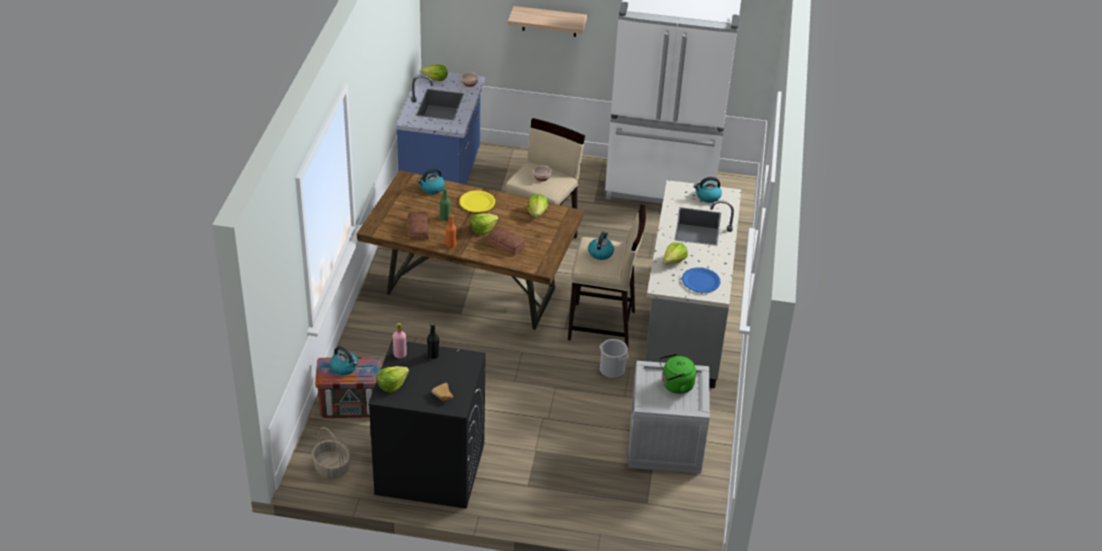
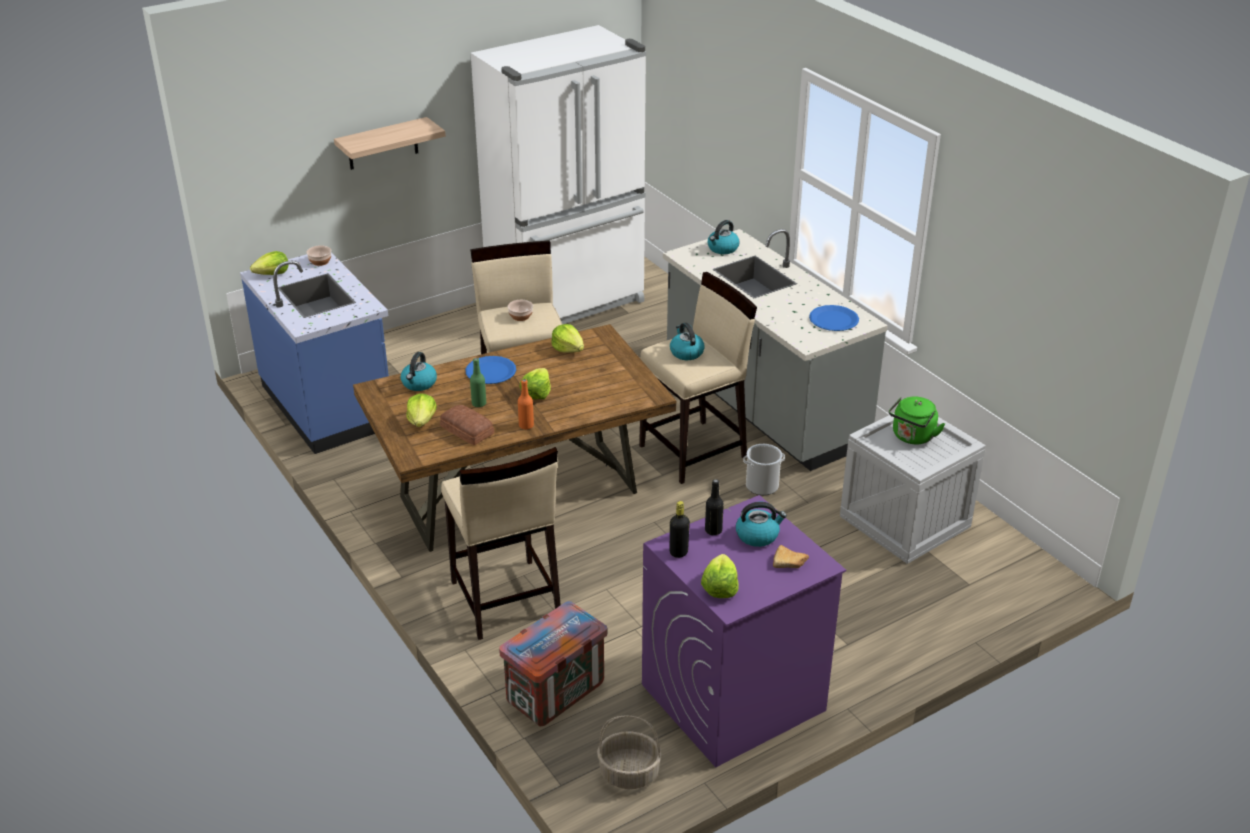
camera: 40 degrees left, 5 degrees down
kettle [330,346,358,375] -> kettle moved to [736,502,787,547]
black washing machine [368,340,486,509] -> purple washing machine [642,495,846,768]
pink bottle [392,323,406,359] -> black bottle [670,501,690,558]
yellow plate [459,190,495,212] -> blue plate [466,356,516,384]
bread [487,227,526,256] -> none
lettuce [663,242,688,264] -> lettuce moved to [406,393,437,427]
none -> beige stool [441,447,561,640]

